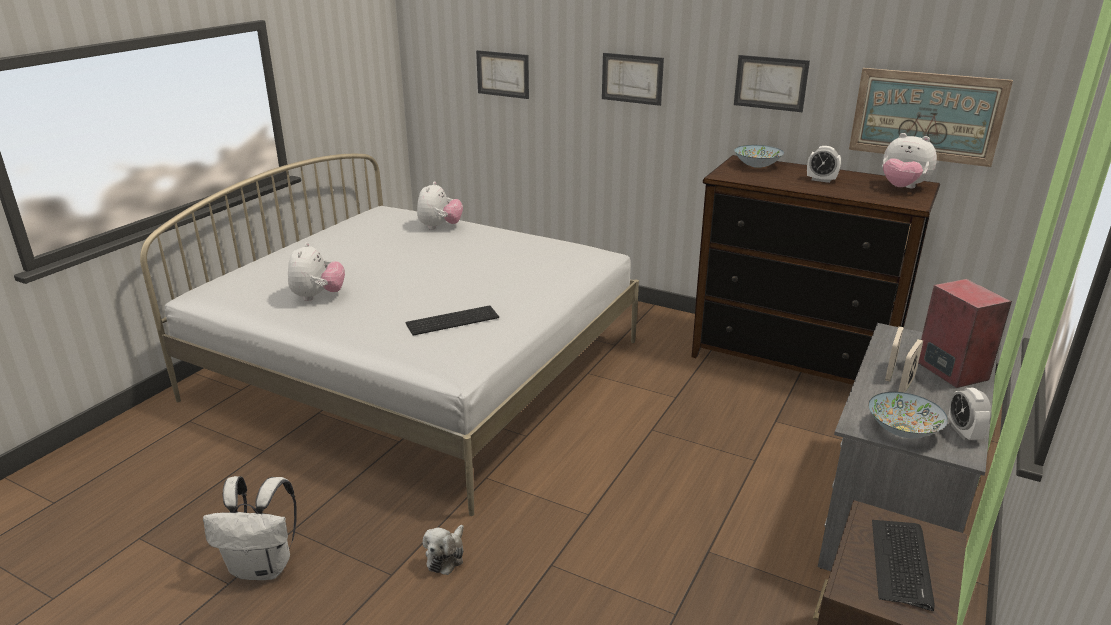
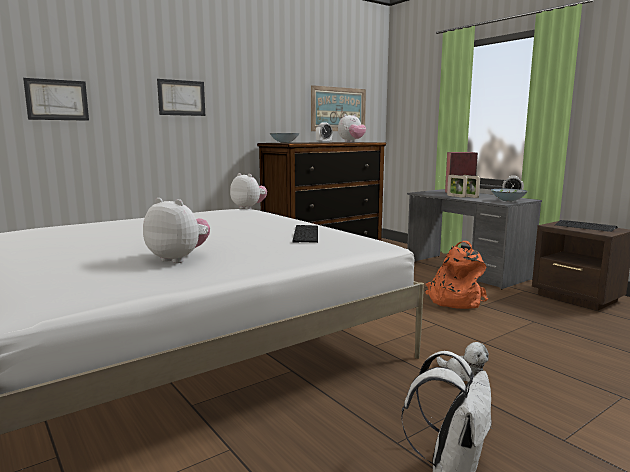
camera: 65 degrees left, 15 degrees down
plush toy [417,181,463,230] -> plush toy moved to [230,173,267,209]
picture [734,55,810,112] -> none
none -> orange backpack [425,241,488,309]

